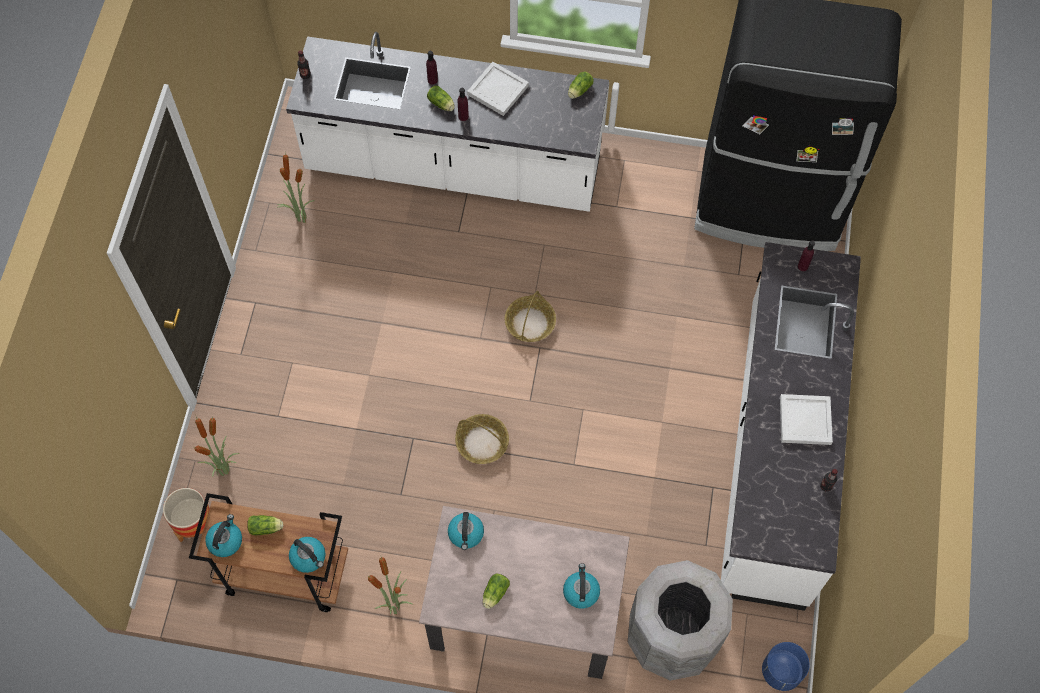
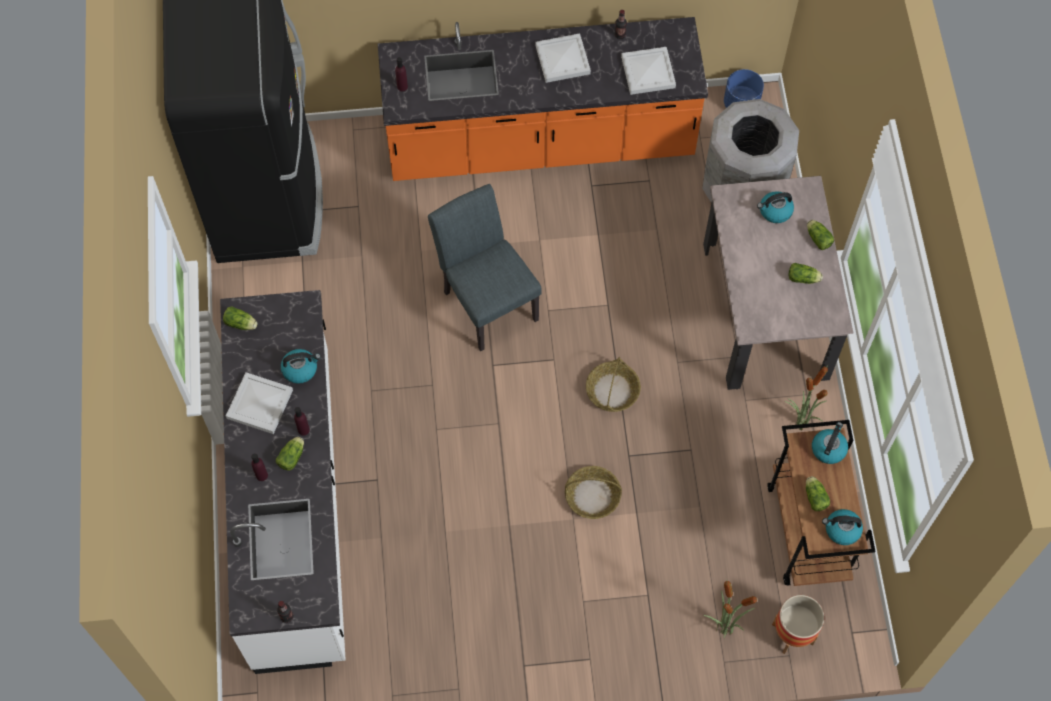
camera: 105 degrees left, 0 degrees up
potted plant [277,154,315,223] -> none
kettle [448,512,484,550] -> kettle moved to [281,349,321,384]
basket [505,291,556,342] -> basket moved to [565,466,622,519]
white counter [721,242,861,611] -> orange counter [378,17,708,181]
none -> grey chair [428,184,542,351]
none -> white tray [621,47,676,95]
none -> lettuce [807,220,834,250]

